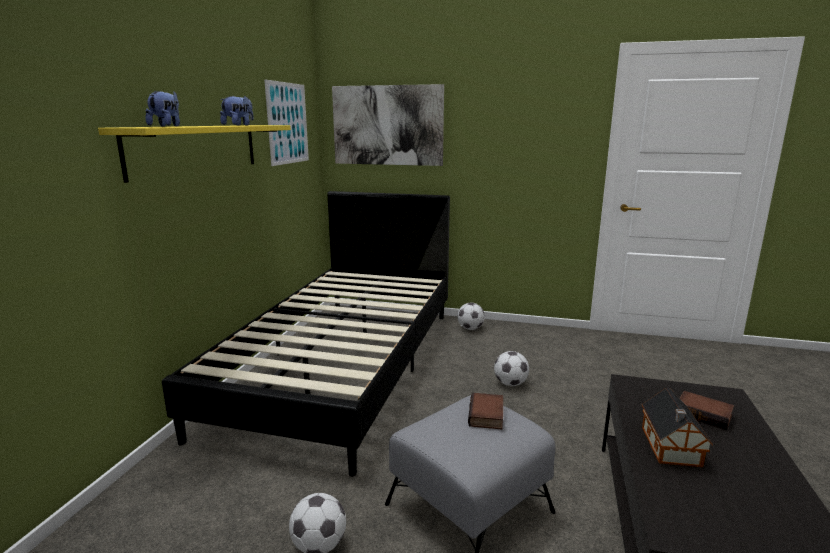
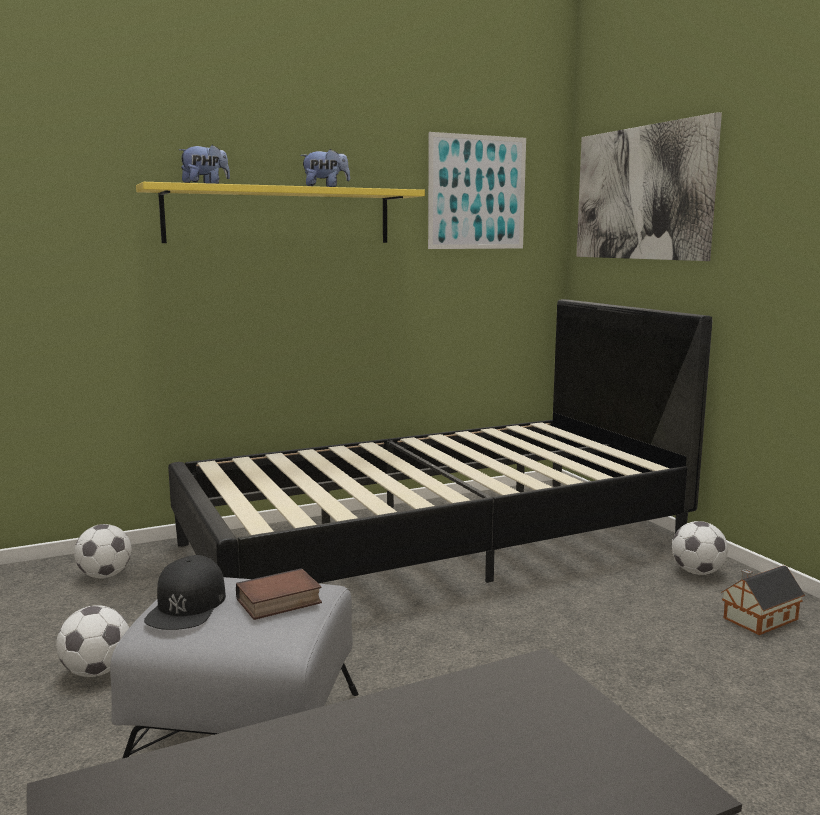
camera: 50 degrees right, 5 degrees down
football [494,351,529,386] -> football moved to [74,524,132,578]
toy house [642,388,713,467] -> toy house moved to [721,565,805,635]
book [680,391,734,430] -> none
none -> black cap [144,555,226,630]

